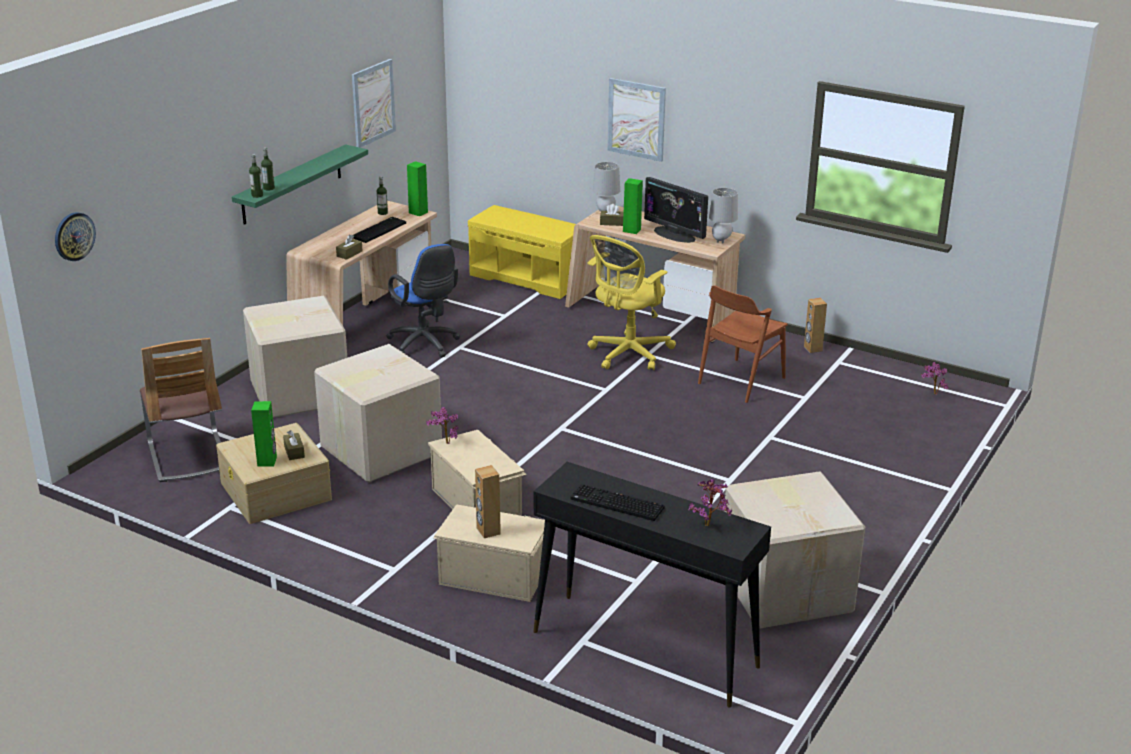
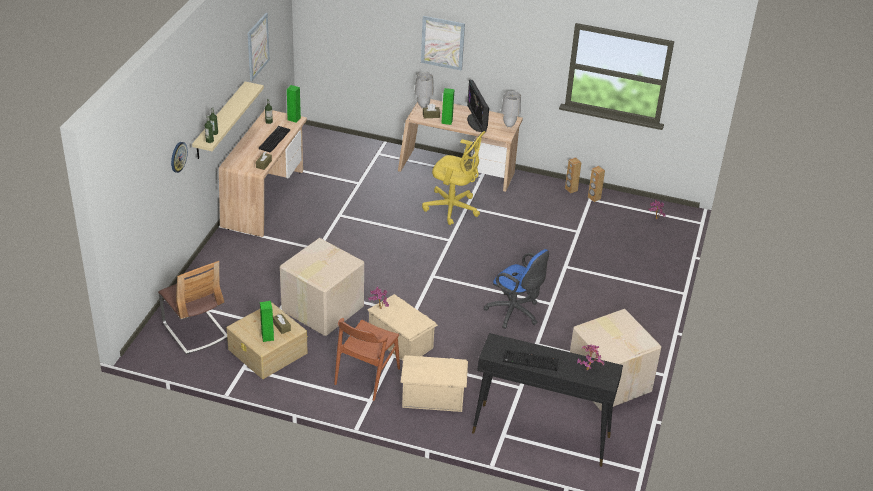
camera: 15 degrees left, 10 degrees up
wall clock [55,212,96,261] -> wall clock moved to [171,142,188,173]
green shelf [232,144,368,225] -> beige shelf [192,82,264,159]
cardboard box [243,296,347,418] -> none
blue office chair [386,244,460,358] -> blue office chair moved to [484,249,549,329]
yellow bench [468,205,576,299] -> none
brown speaker [475,465,501,538] -> brown speaker moved to [588,166,605,202]
yellow office chair [587,235,676,370] -> yellow office chair turned 90 degrees counterclockwise [422,131,486,225]
monitor [644,177,708,243] -> monitor turned 45 degrees clockwise [467,80,489,132]
brown chair [698,286,787,403] -> brown chair moved to [334,318,400,401]

